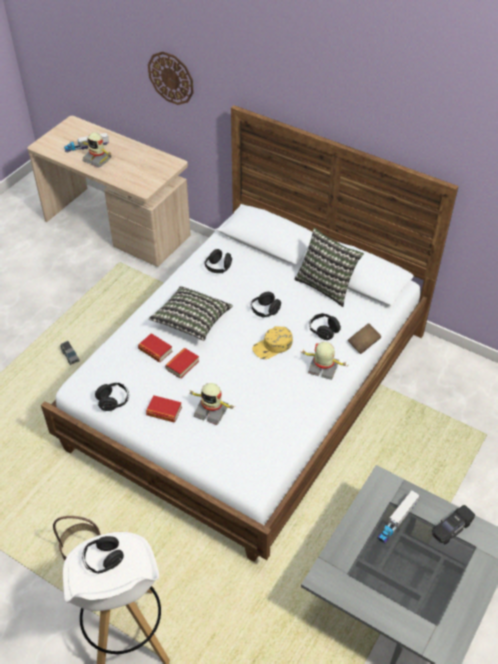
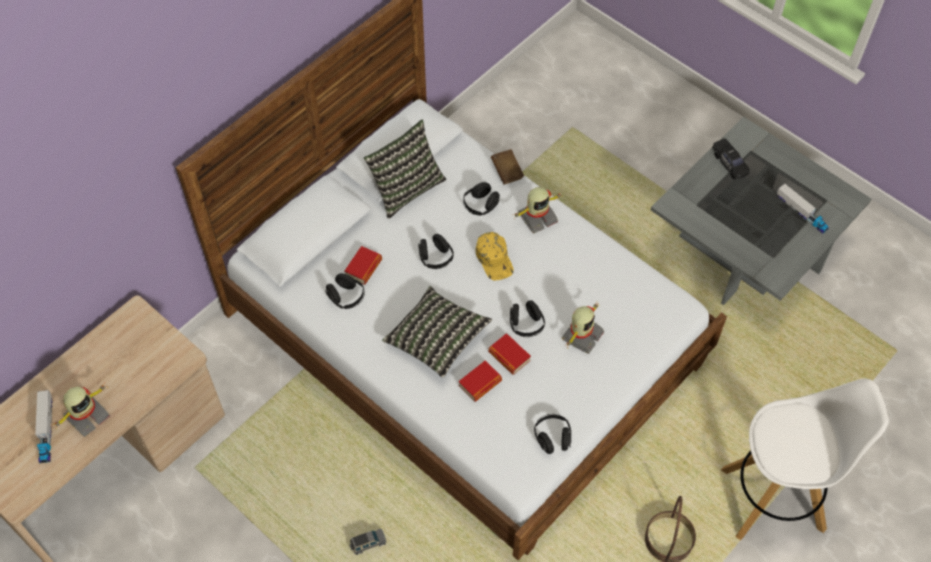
camera: 80 degrees left, 10 degrees up
black headphones [82,536,124,574] -> black headphones moved to [510,300,545,337]
book [146,395,182,422] -> book moved to [344,246,382,284]
wall clock [148,51,194,105] -> none
toy robot [300,342,348,380] -> toy robot turned 150 degrees counterclockwise [514,187,563,233]
toy truck [377,490,420,544] -> toy truck moved to [777,184,829,234]

